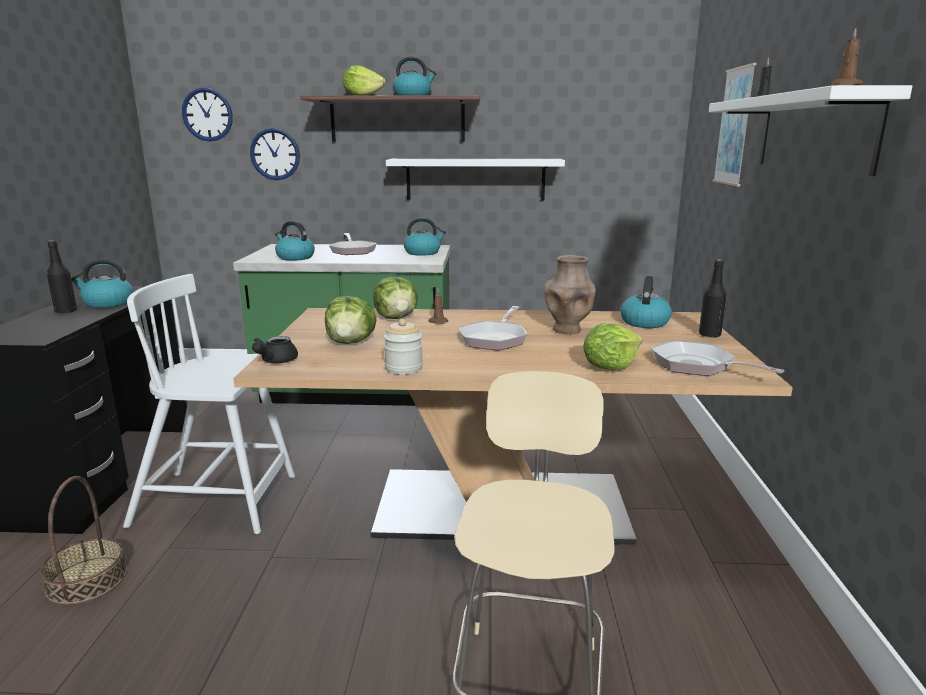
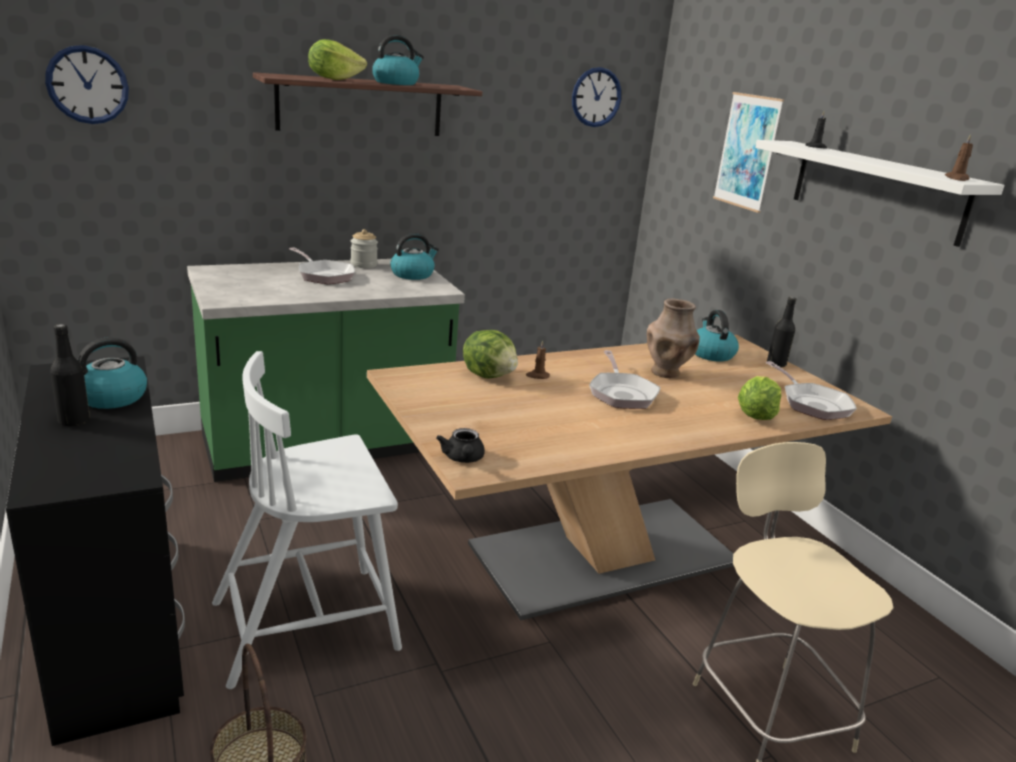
camera: 30 degrees left, 5 degrees up
wall clock [250,128,300,180] -> wall clock moved to [572,67,621,127]
kettle [275,221,315,261] -> none
lettuce [325,296,377,344] -> none
jar [383,319,423,375] -> jar moved to [350,229,378,268]
white shelf [386,159,565,200] -> none
frying pan [651,340,784,376] -> frying pan turned 135 degrees counterclockwise [766,361,857,420]

